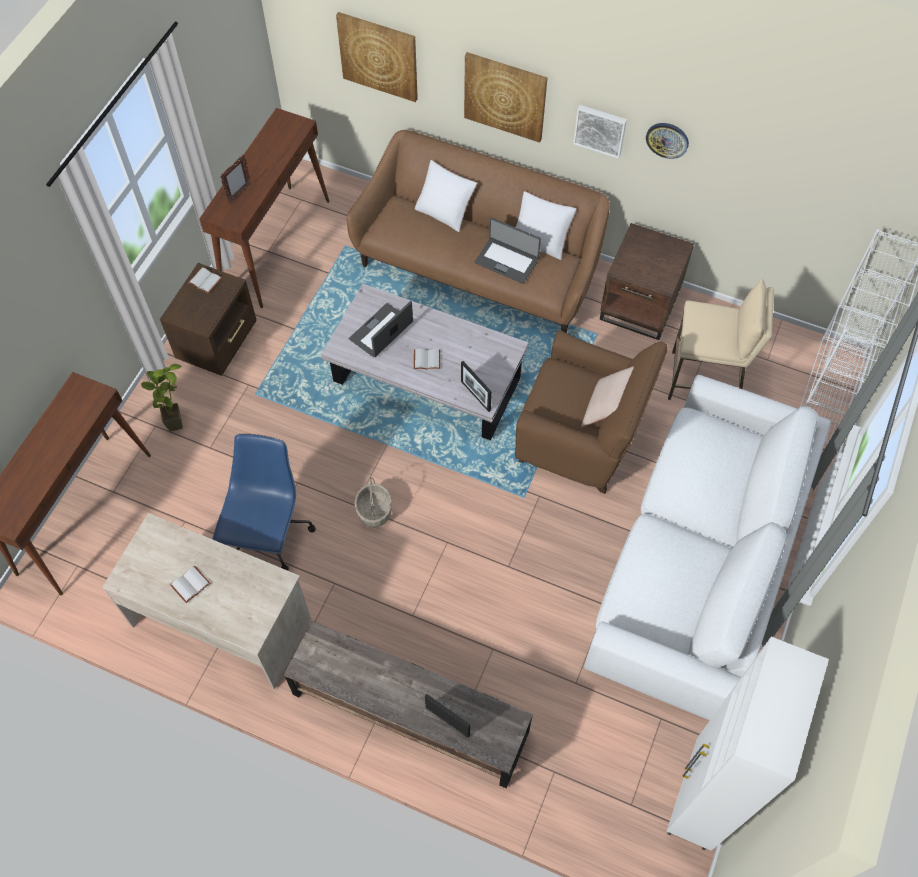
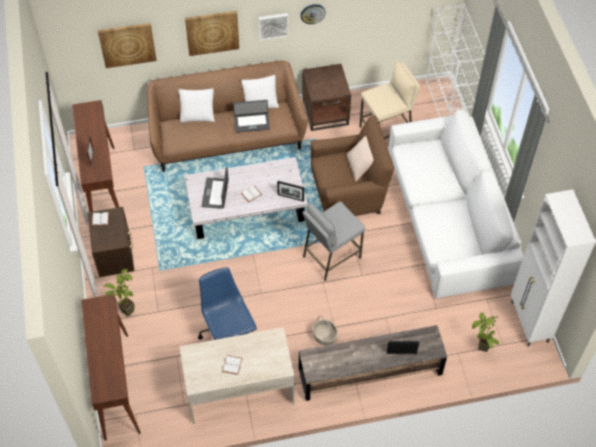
camera: 35 degrees left, 5 degrees down
basket [355,477,392,527] -> basket moved to [313,316,338,346]
none -> grey stool [303,201,365,281]
none -> potted plant [472,313,499,352]

